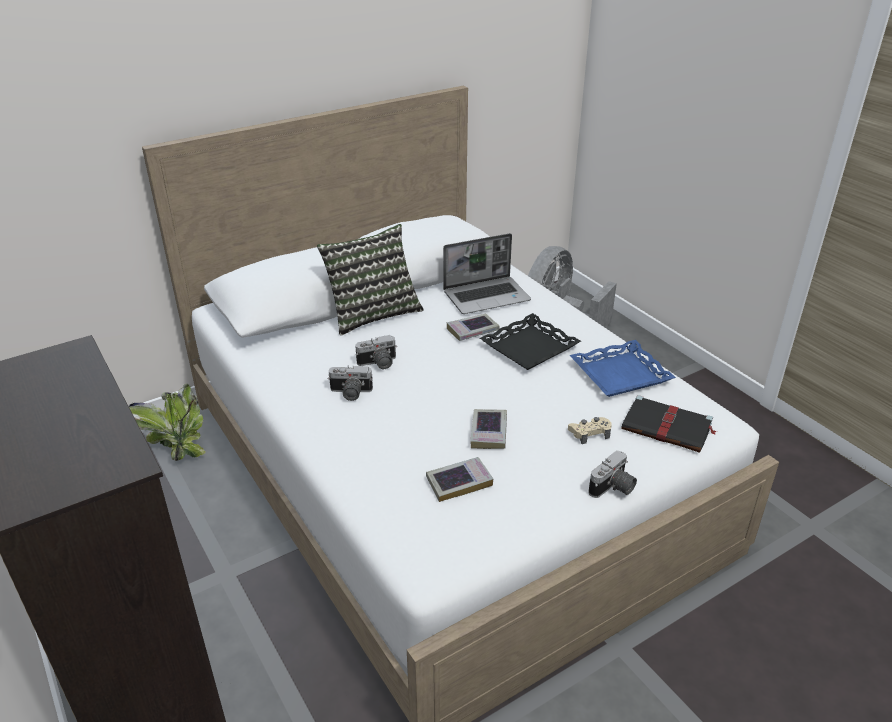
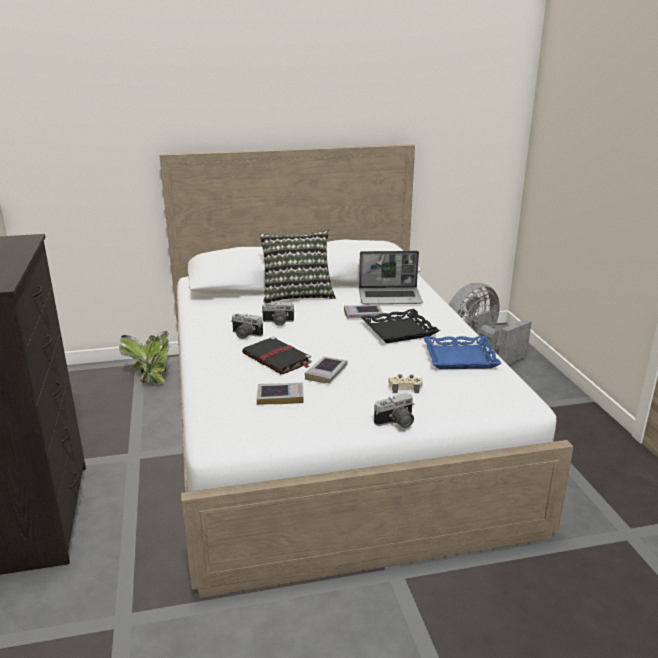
camera: 20 degrees right, 10 degrees down
black book [622,395,717,453] -> black book moved to [242,337,312,374]

